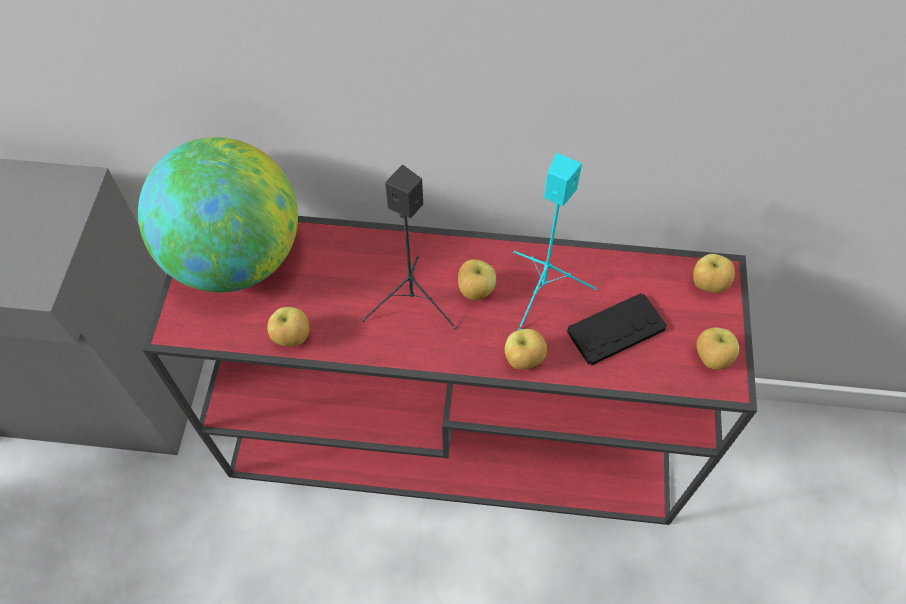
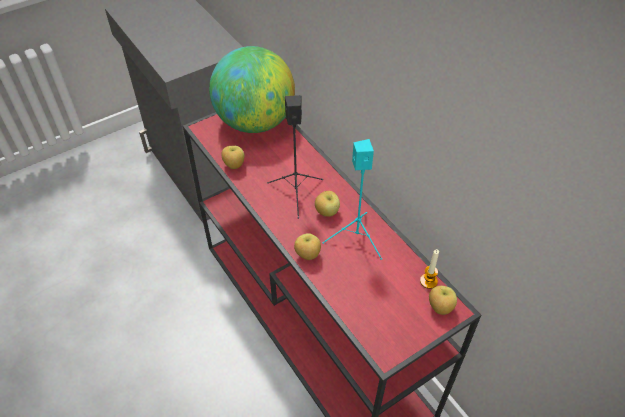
camera: 50 degrees right, 10 degrees down
black game controller [567,293,667,366] -> none
apple [696,327,739,370] -> none
none -> candle [420,249,439,289]

